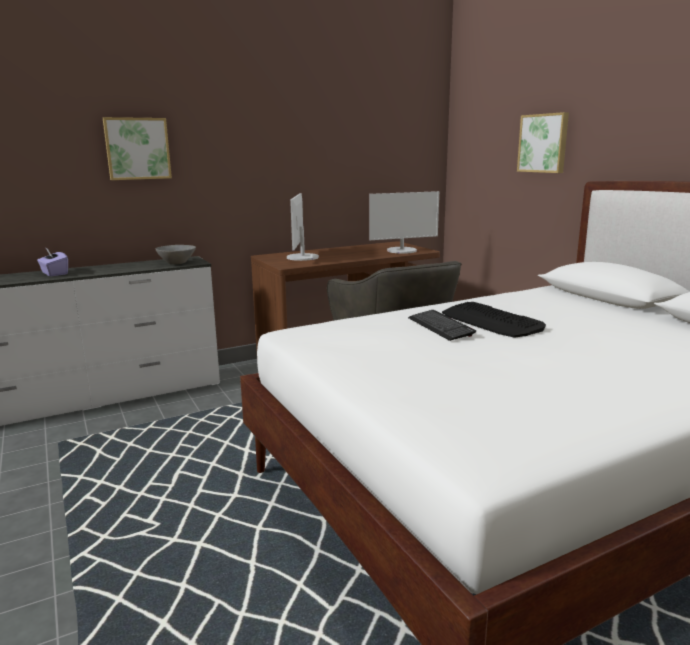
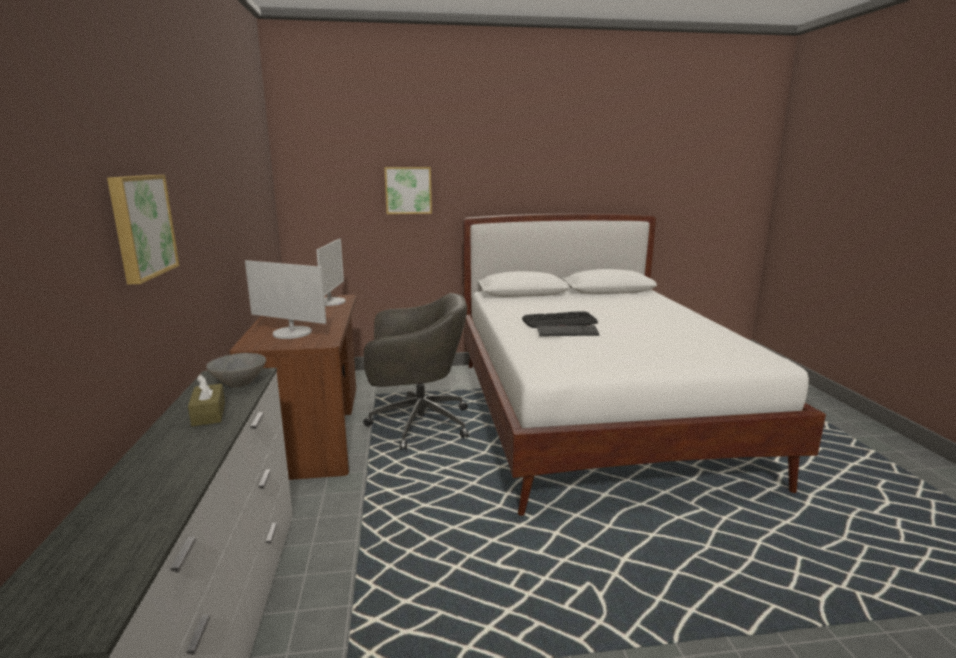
camera: 70 degrees left, 0 degrees up
purple tissue box [37,248,68,276] -> none
none -> brown tissue box [188,374,225,426]

